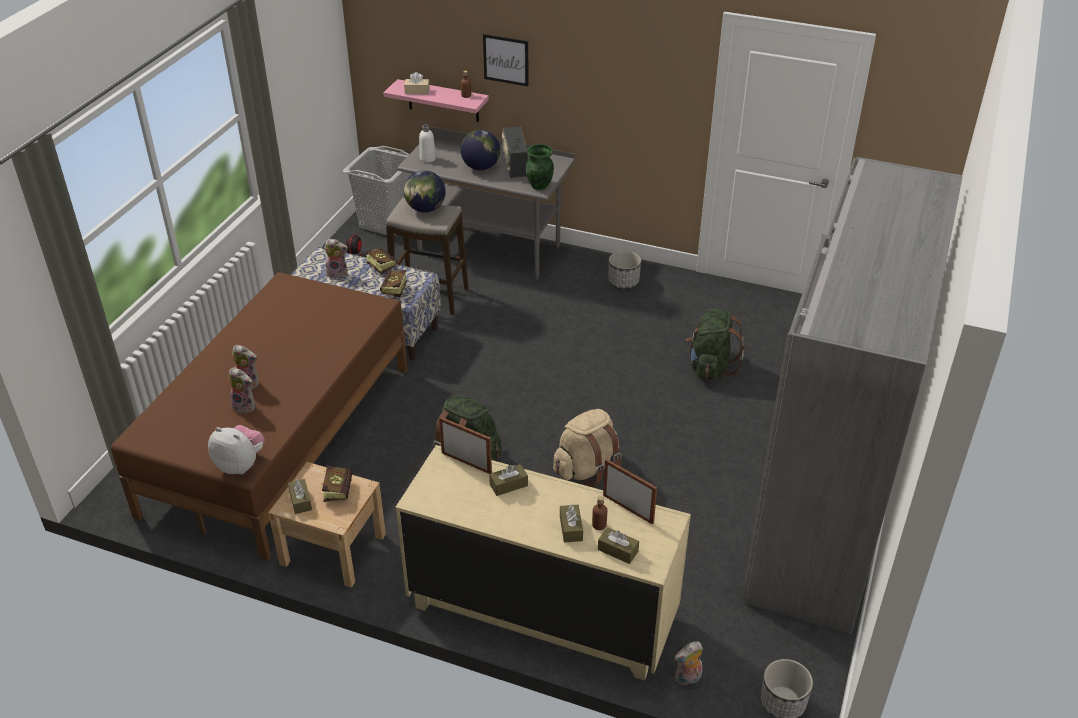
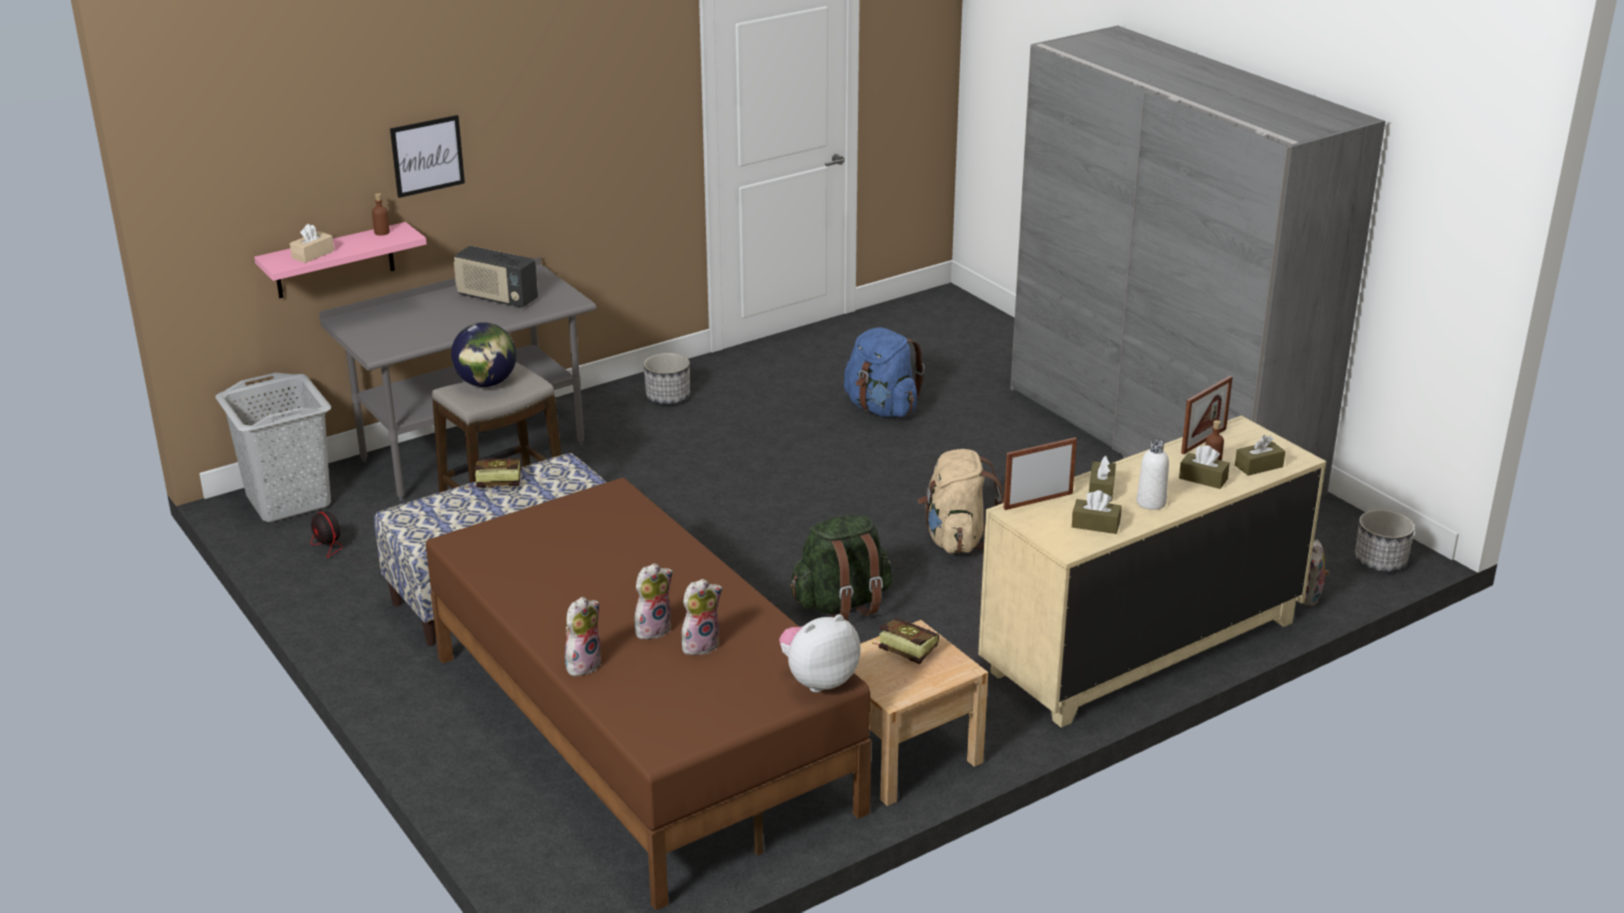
camera: 55 degrees left, 10 degrees down
brown tissue box [288,479,312,514] -> brown tissue box moved to [1072,490,1122,534]
plush toy [324,239,348,279] -> plush toy moved to [565,597,602,676]
book [380,270,407,299] -> none
white bottle [419,125,436,163] -> white bottle moved to [1137,440,1169,510]
globe [460,130,500,170] -> none
green vase [526,144,554,190] -> none
picture frame [603,459,657,524] -> picture frame turned 150 degrees clockwise [1181,376,1233,455]
green backpack [686,309,744,380] -> blue backpack [844,327,925,417]

